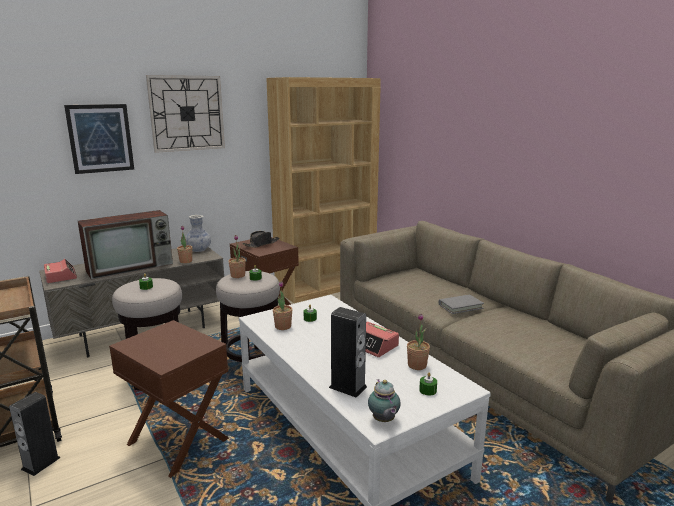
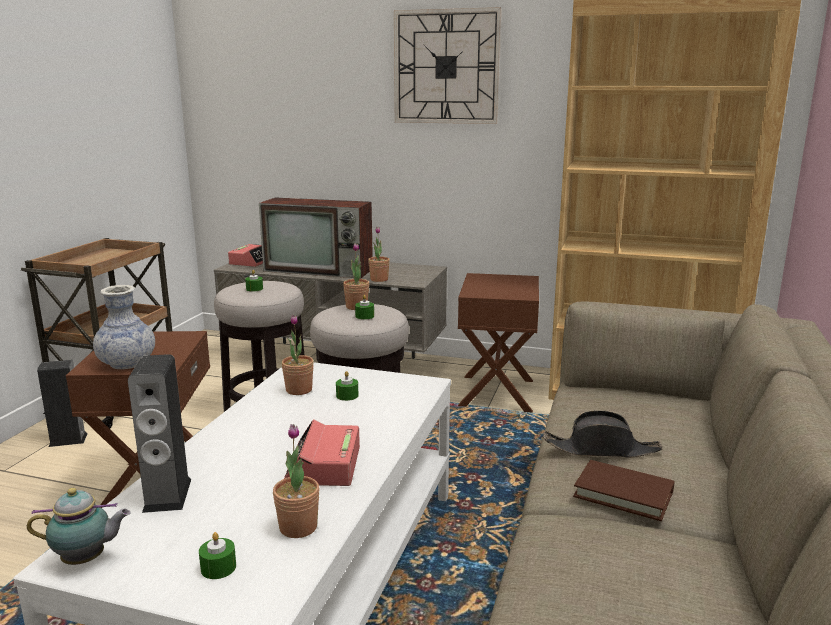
camera: 50 degrees right, 0 degrees up
picture [64,104,134,174] -> none
vase [185,215,211,252] -> vase moved to [93,285,155,369]
black hat [242,231,279,248] -> black hat moved to [543,410,662,458]
teapot [368,379,401,422] -> teapot turned 135 degrees counterclockwise [27,488,131,565]
grey book [439,294,484,314] -> brown book [573,460,675,521]

